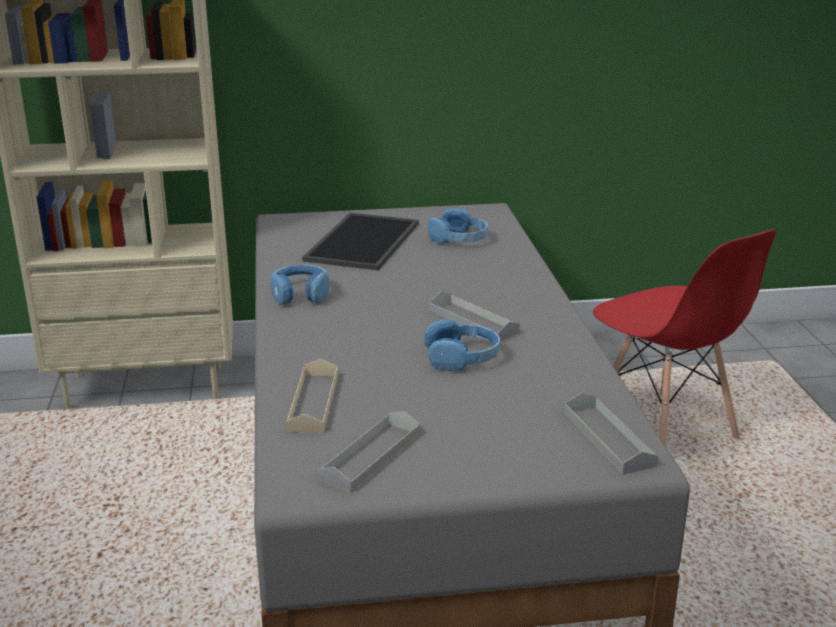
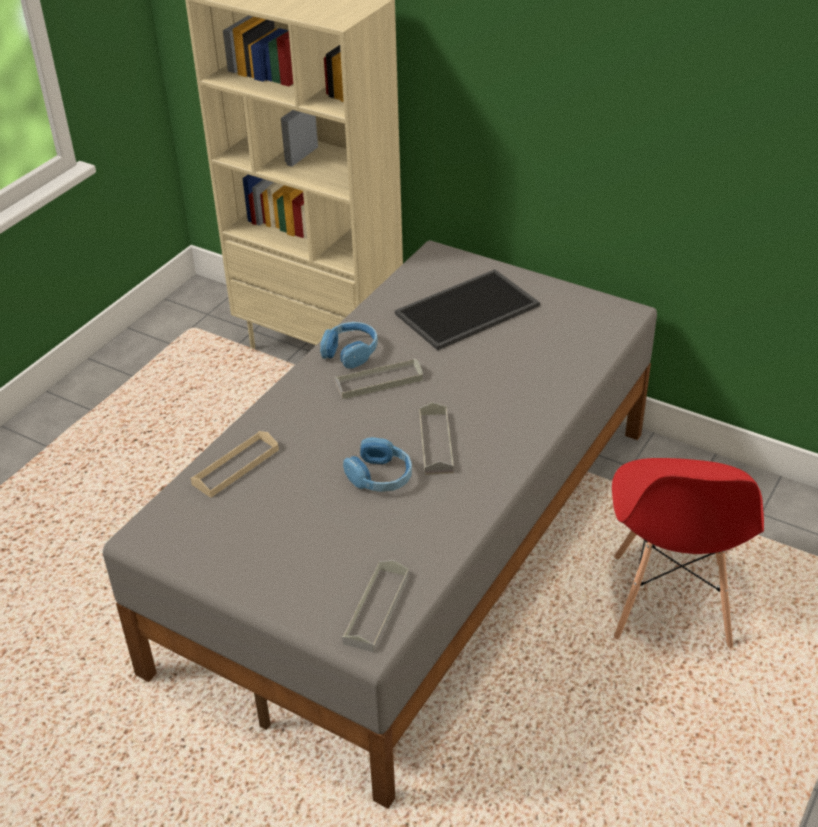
camera: 40 degrees right, 15 degrees up
grey tray [318,411,420,493] -> grey tray moved to [335,358,423,399]
blue headphones [428,208,488,244] -> none

